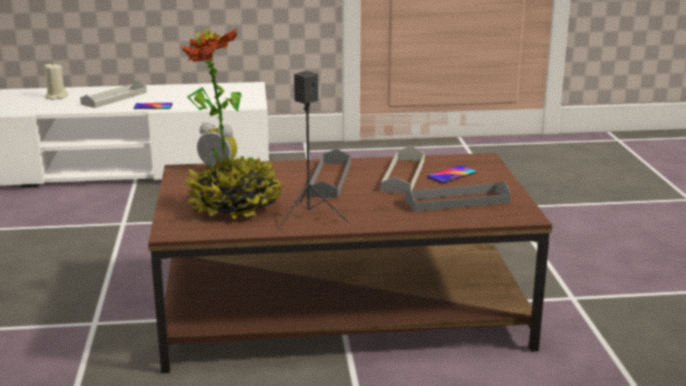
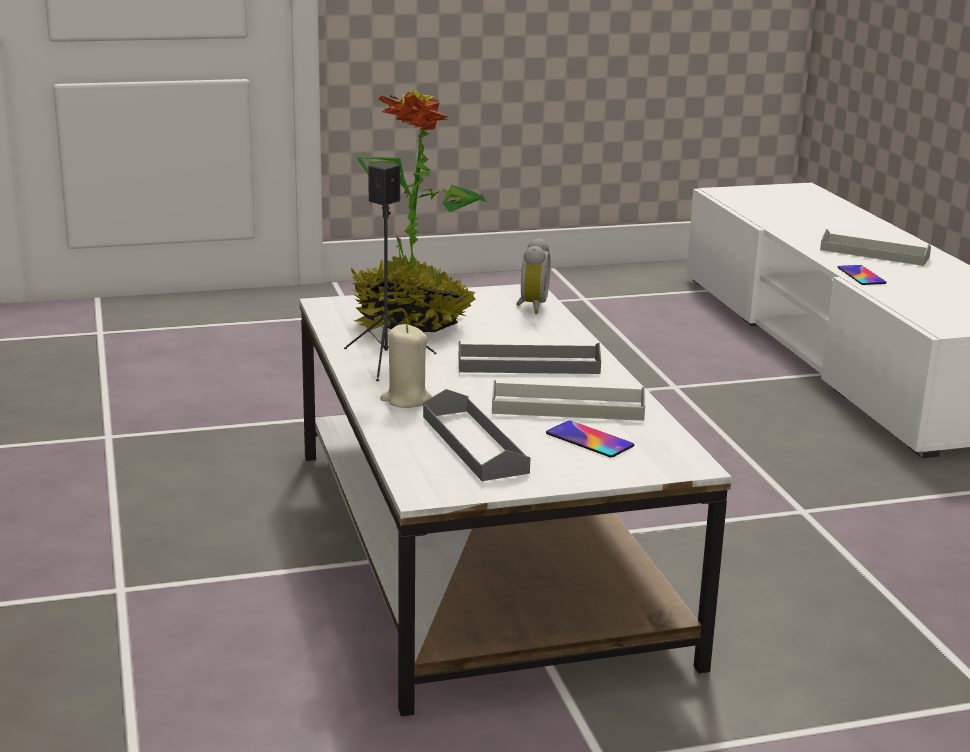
camera: 80 degrees right, 0 degrees up
beige candle [44,62,68,100] -> beige candle moved to [380,324,432,408]
brown coffee table [148,153,552,373] -> white coffee table [300,284,732,716]

